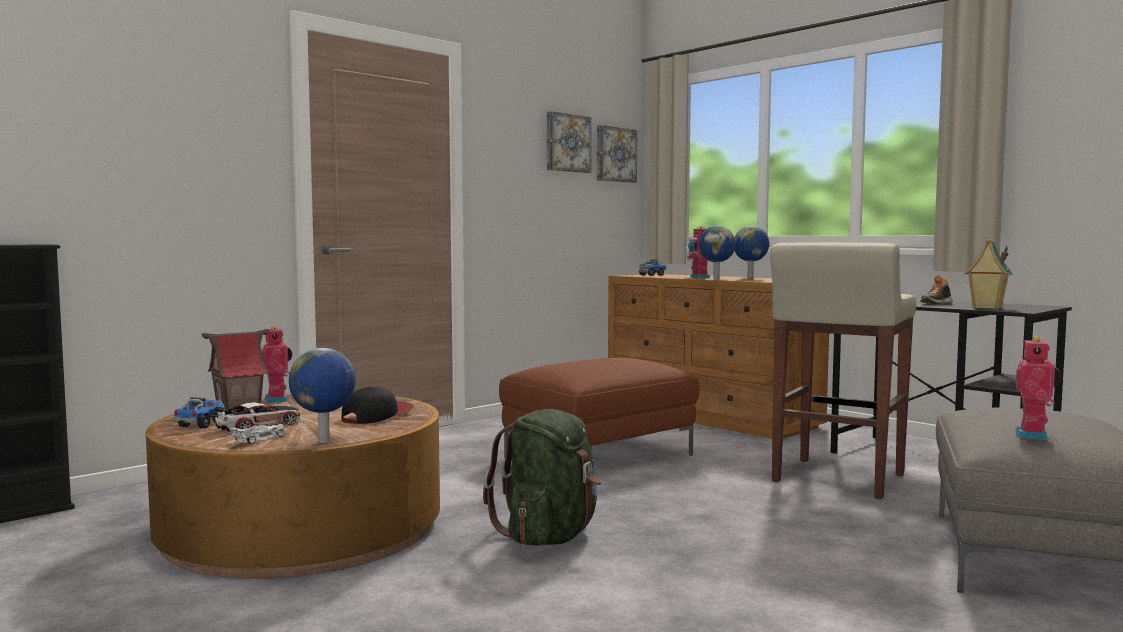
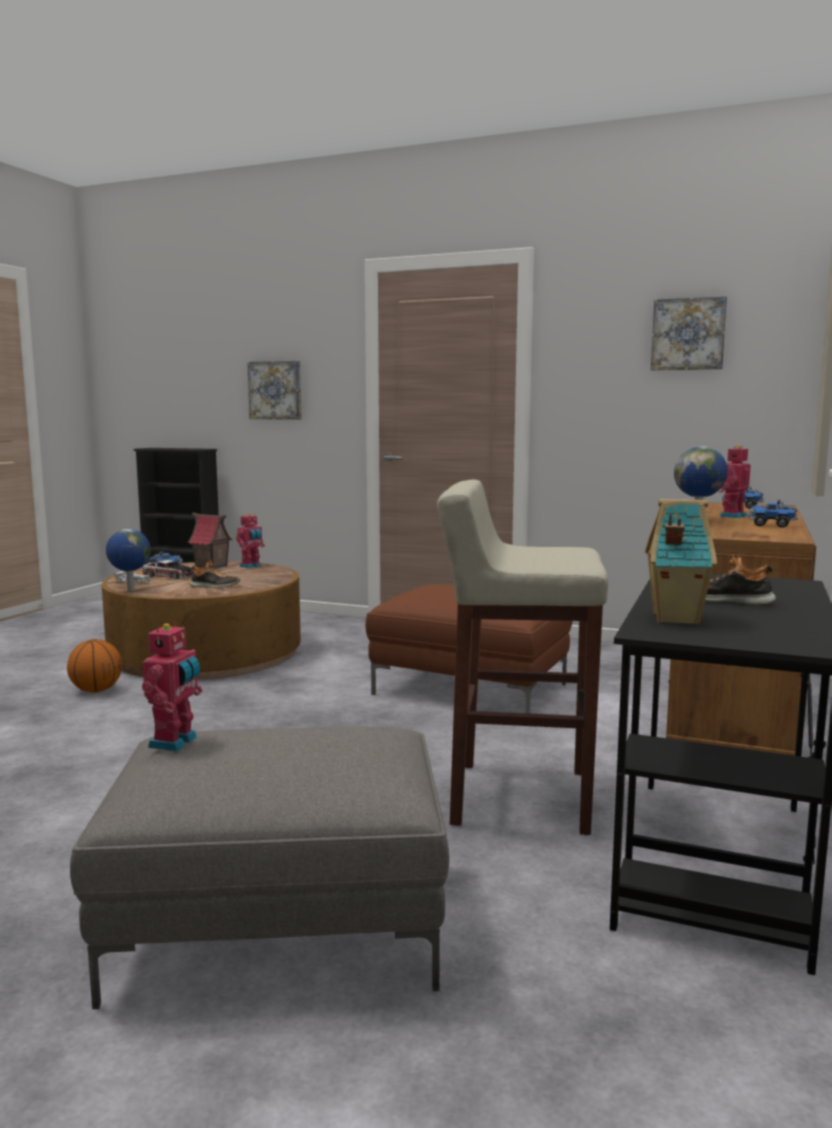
camera: 65 degrees right, 5 degrees up
cap [342,387,414,424] -> shoe [189,561,240,588]
green backpack [483,409,602,546] -> none
picture [597,125,637,183] -> picture moved to [247,361,301,419]
globe [734,226,770,278] -> toy truck [748,500,799,528]
toy robot [1015,336,1061,440] -> toy robot turned 75 degrees counterclockwise [142,622,202,751]
none -> basketball [67,639,122,693]

